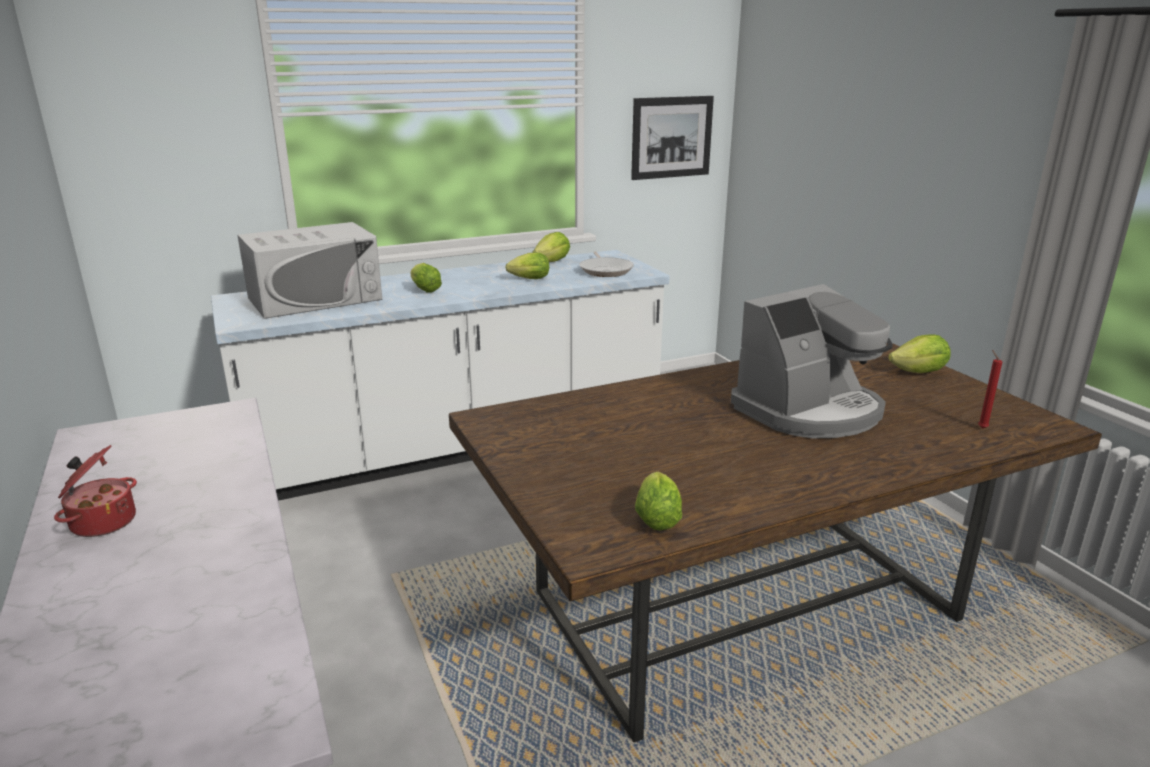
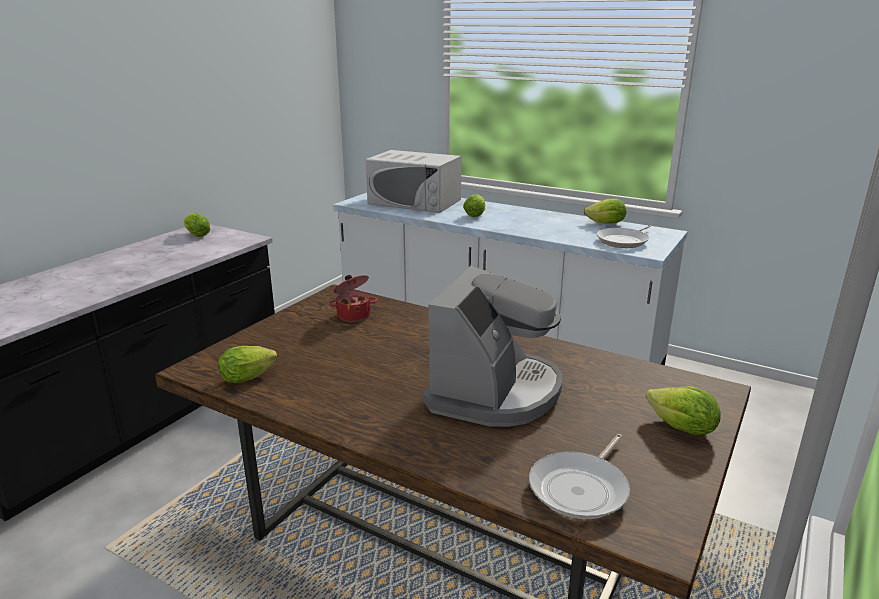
camera: 55 degrees right, 0 degrees up
cooking pot [54,445,137,537] -> cooking pot moved to [329,275,377,322]
lettuce [505,252,549,279] -> lettuce moved to [184,213,210,237]
picture [631,96,714,180] -> none
coffee machine [731,284,893,439] -> coffee machine turned 90 degrees counterclockwise [423,266,562,427]
red candle [978,350,1002,429] -> frying pan [529,434,630,519]

